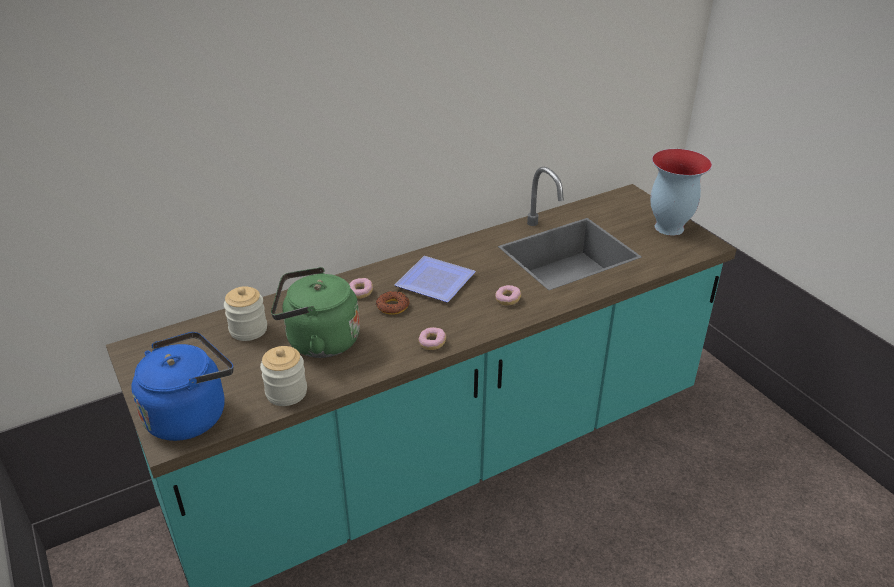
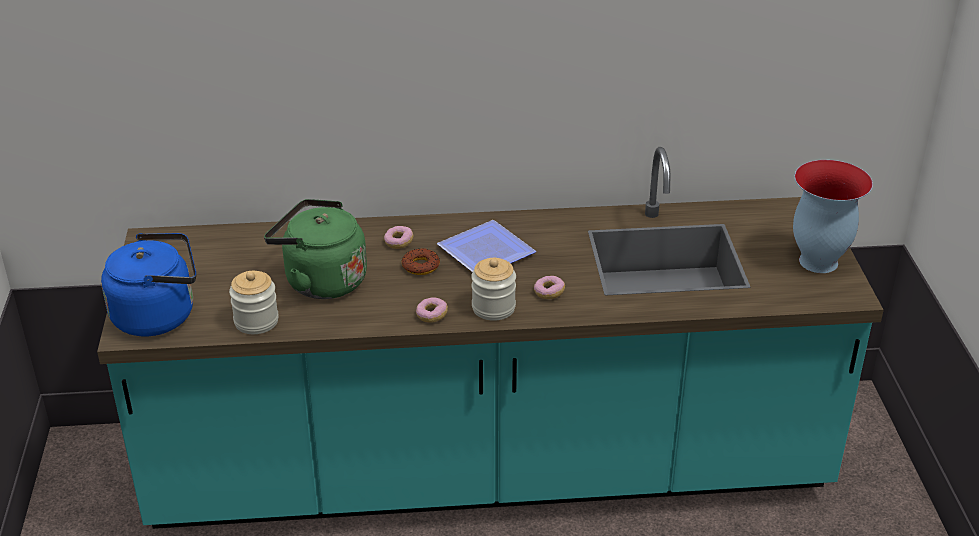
camera: 25 degrees right, 0 degrees up
jar [224,286,267,341] -> jar moved to [471,258,516,321]

